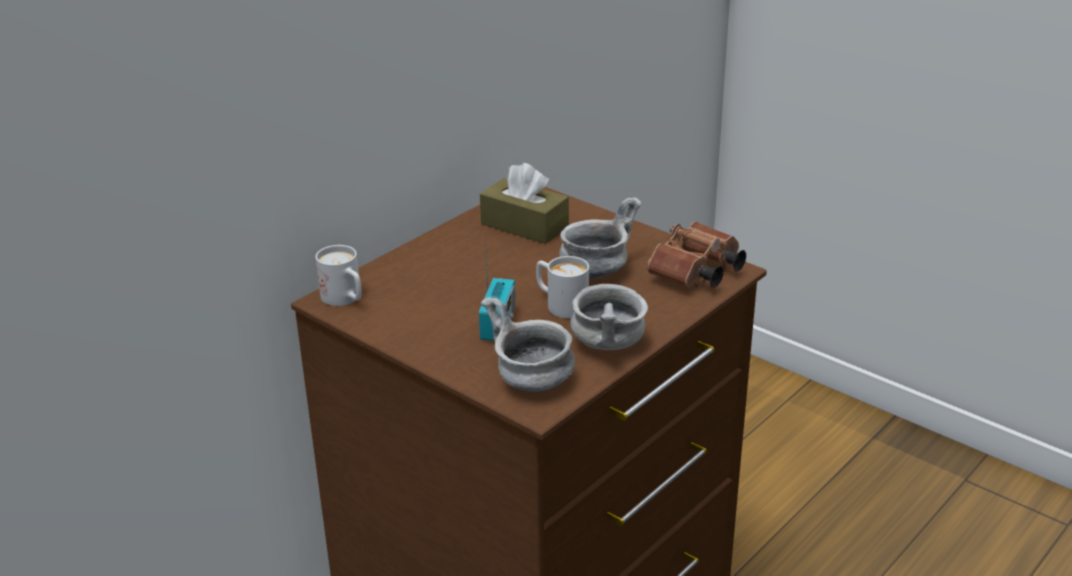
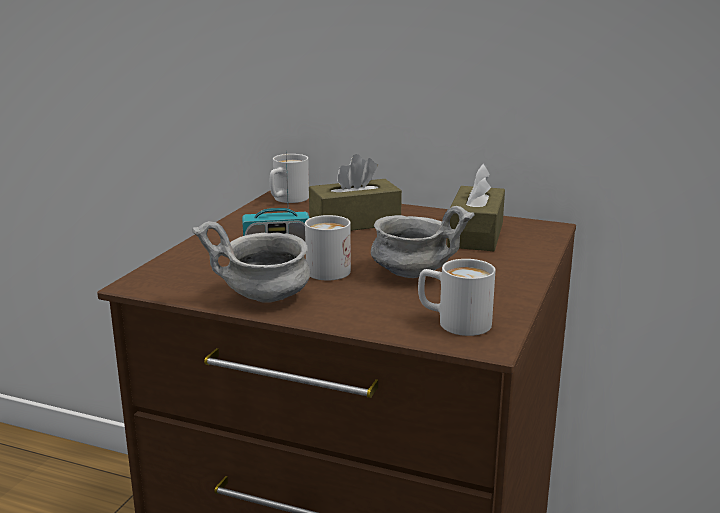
camera: 70 degrees right, 10 degrees down
grey bowl [481,297,575,392] -> none
brown binoculars [646,221,746,288] -> white mug [418,259,496,336]
none -> brown tissue box [309,154,402,231]

